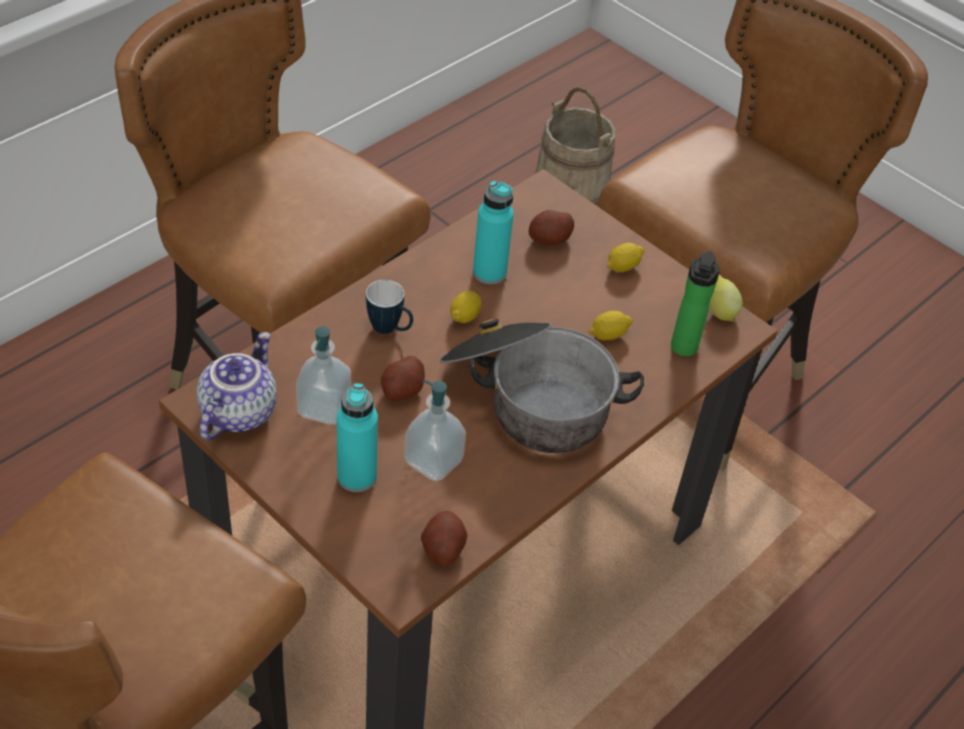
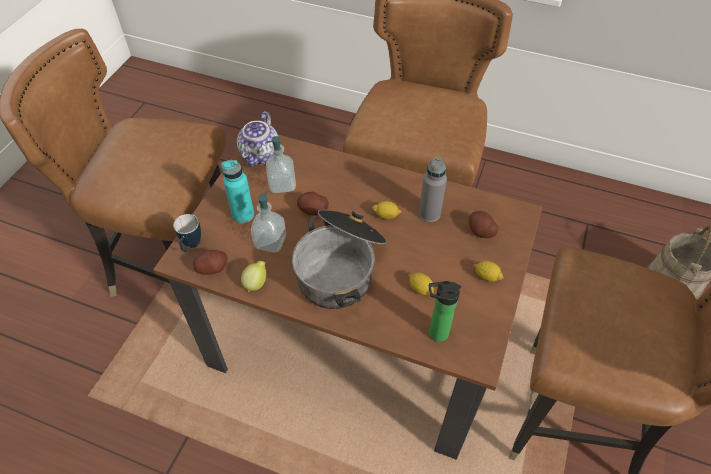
camera: 70 degrees right, 5 degrees up
teapot [197,332,277,440] -> teapot turned 105 degrees clockwise [237,111,279,166]
mug [366,280,413,334] -> mug moved to [173,214,201,252]
turquoise bottle [473,180,514,284] -> grey bottle [419,157,447,222]
lemon [709,275,743,322] -> lemon moved to [241,261,266,292]

